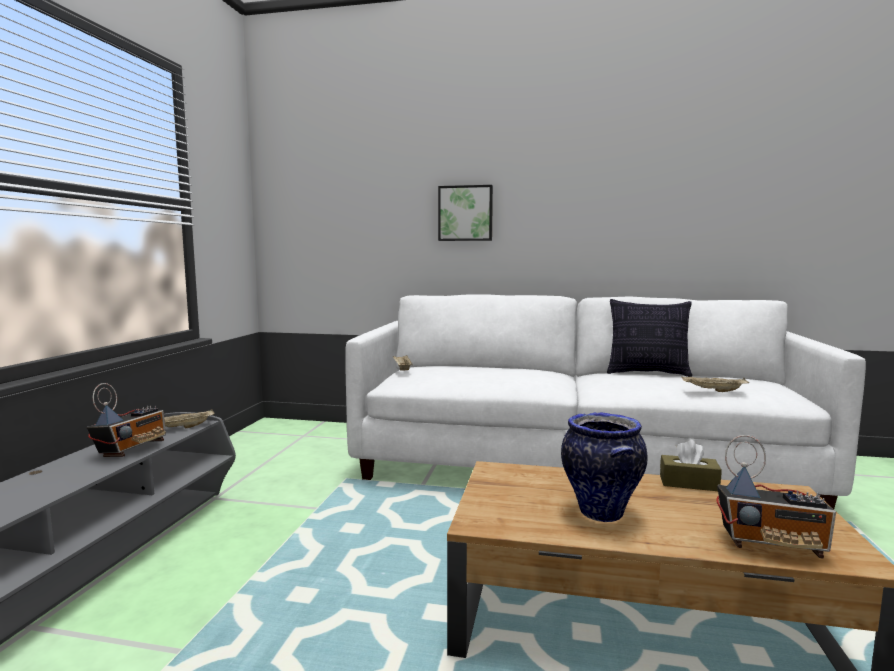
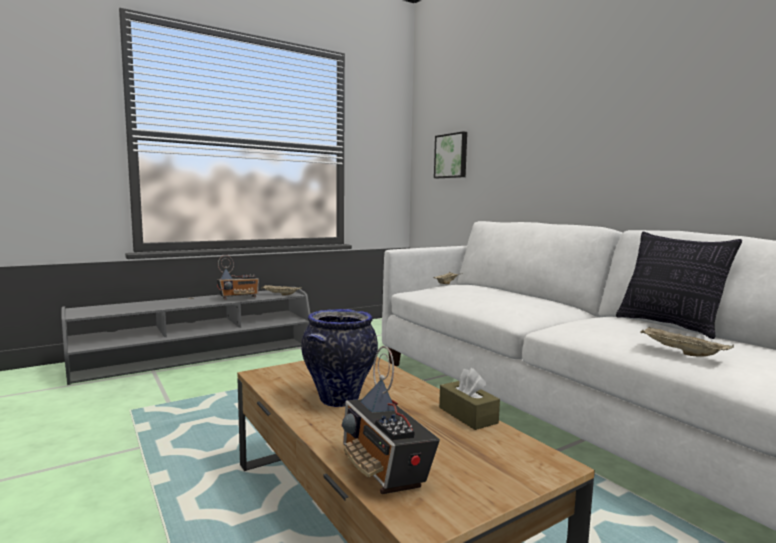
camera: 45 degrees right, 0 degrees up
picture [438,185,493,241] -> picture moved to [434,131,467,178]

